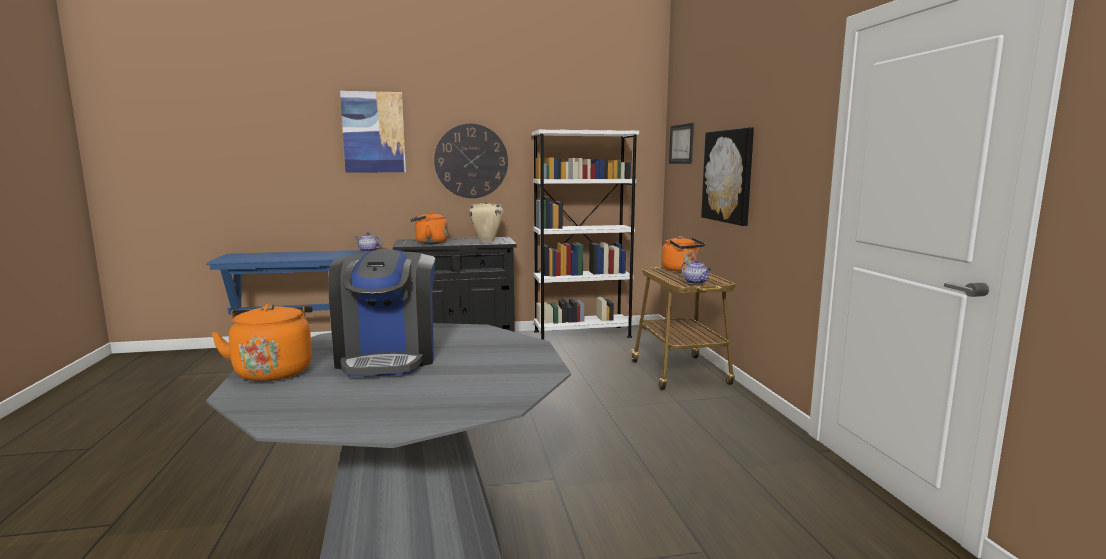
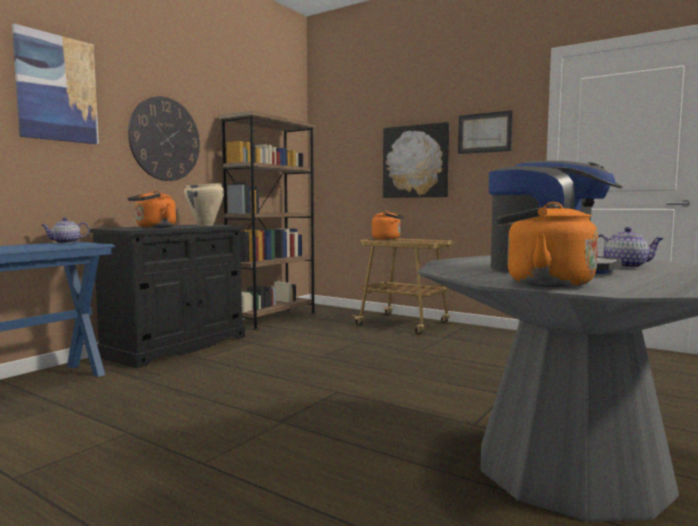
camera: 45 degrees left, 5 degrees down
white bookcase [532,129,639,340] -> brown bookcase [218,111,316,330]
picture [669,123,694,164] -> picture moved to [458,110,513,154]
teapot [681,260,712,284] -> teapot moved to [597,227,664,268]

